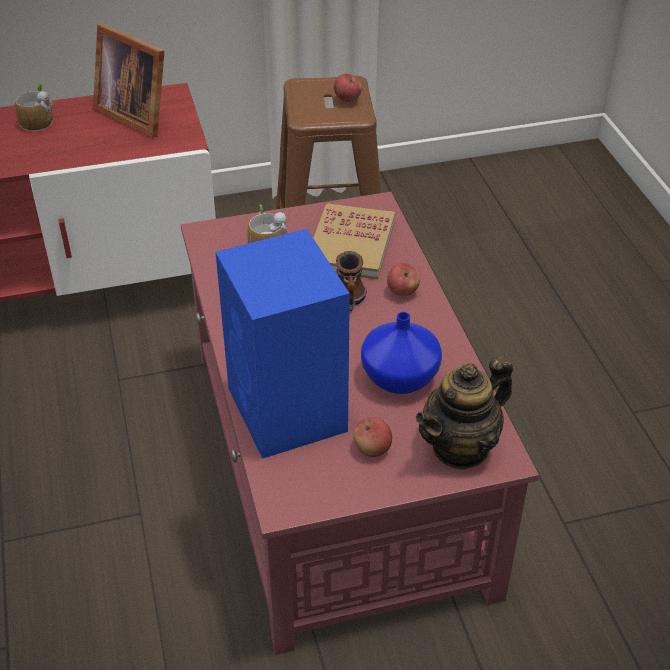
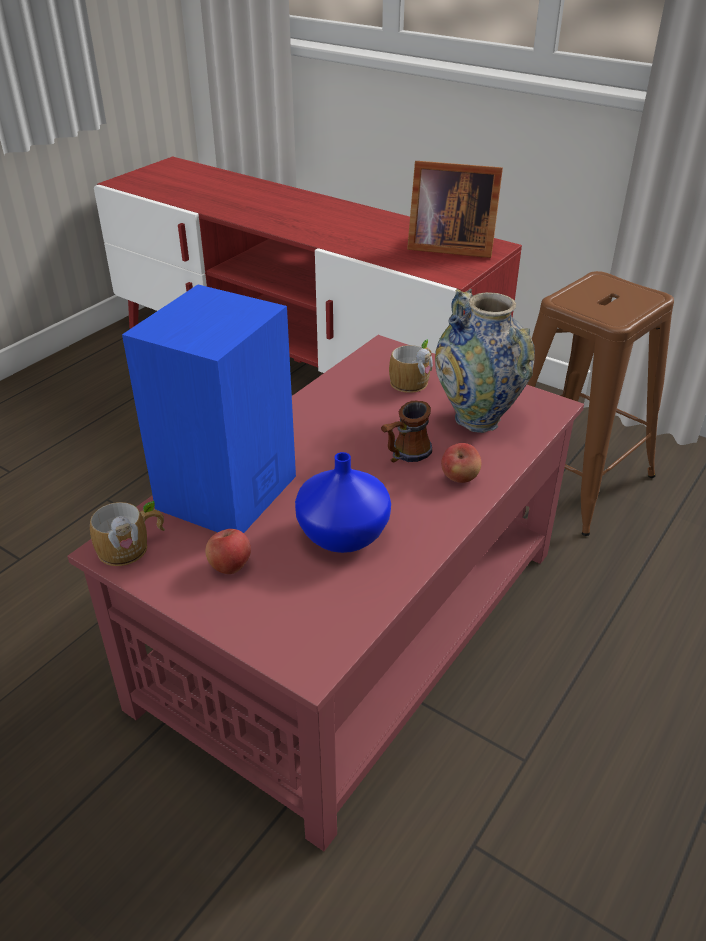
camera: 50 degrees right, 5 degrees down
mug [15,83,53,131] -> mug moved to [90,501,165,566]
picture frame [93,24,165,138] -> picture frame turned 75 degrees counterclockwise [407,161,503,258]
book [313,203,395,280] -> vase [435,289,535,433]
apple [334,74,362,102] -> none
teapot [416,356,513,470] -> none

